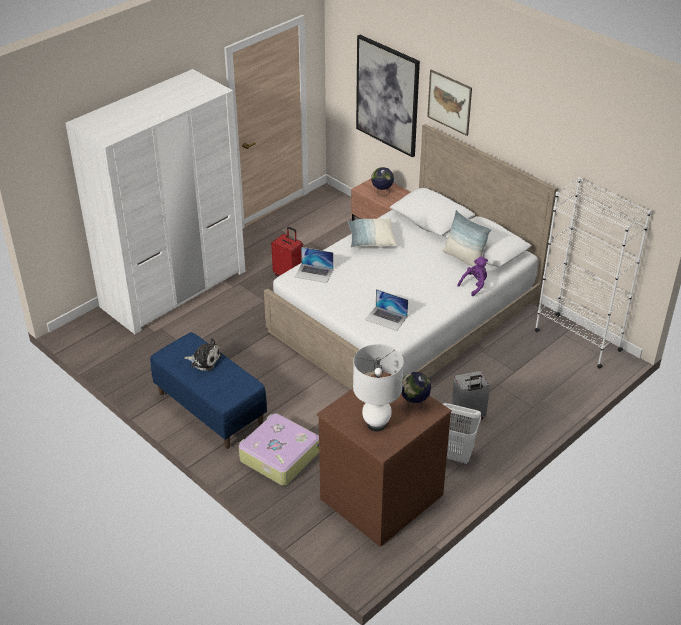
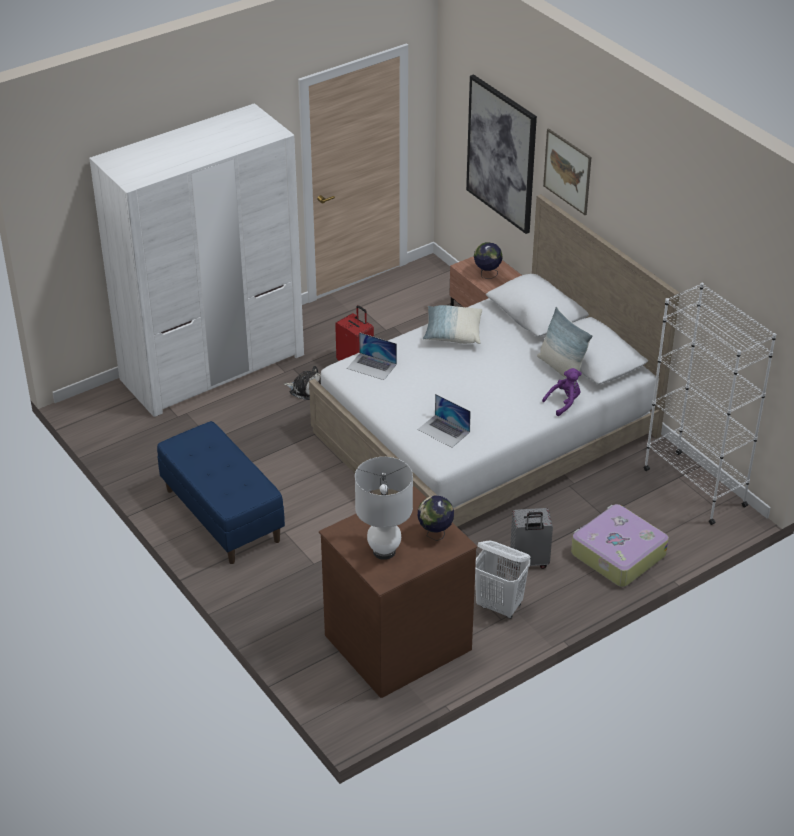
camera: 10 degrees right, 0 degrees up
plush toy [184,338,221,371] -> plush toy moved to [284,366,321,400]
suitcase [239,413,319,485] -> suitcase moved to [571,504,669,587]

